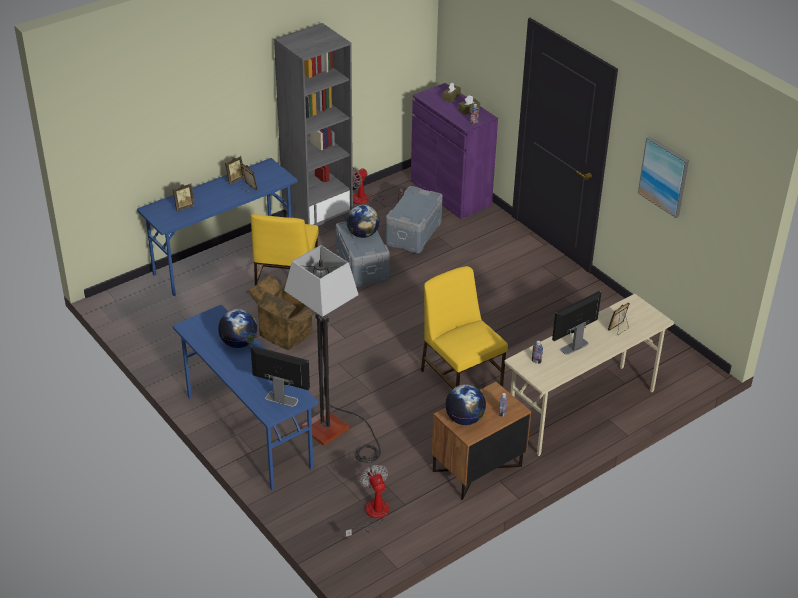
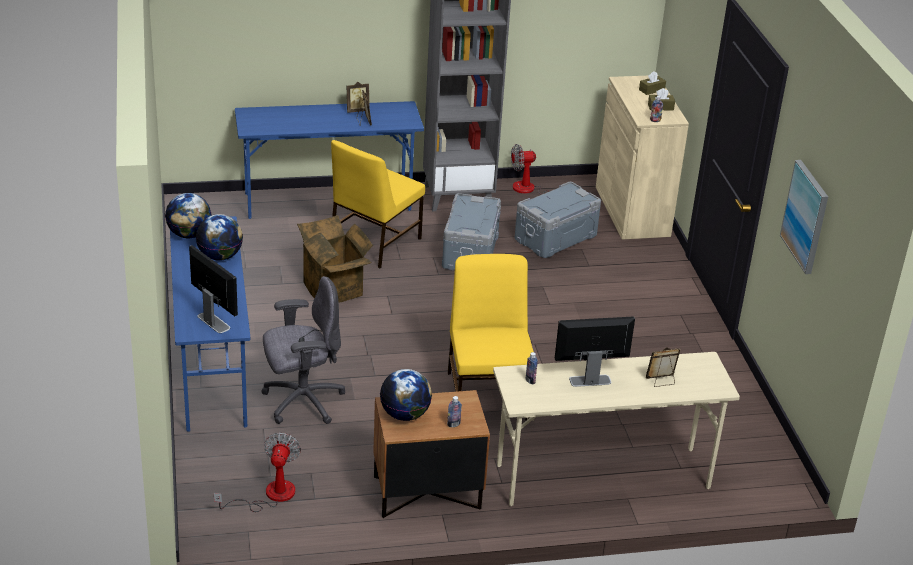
camera: 25 degrees right, 5 degrees down
picture frame [173,184,195,211] -> none
floor lamp [284,245,381,463] -> grey office chair [261,276,345,424]
globe [346,205,380,238] -> globe moved to [165,193,212,238]
purple cabinet [411,83,498,219] -> beige cabinet [596,75,689,240]

